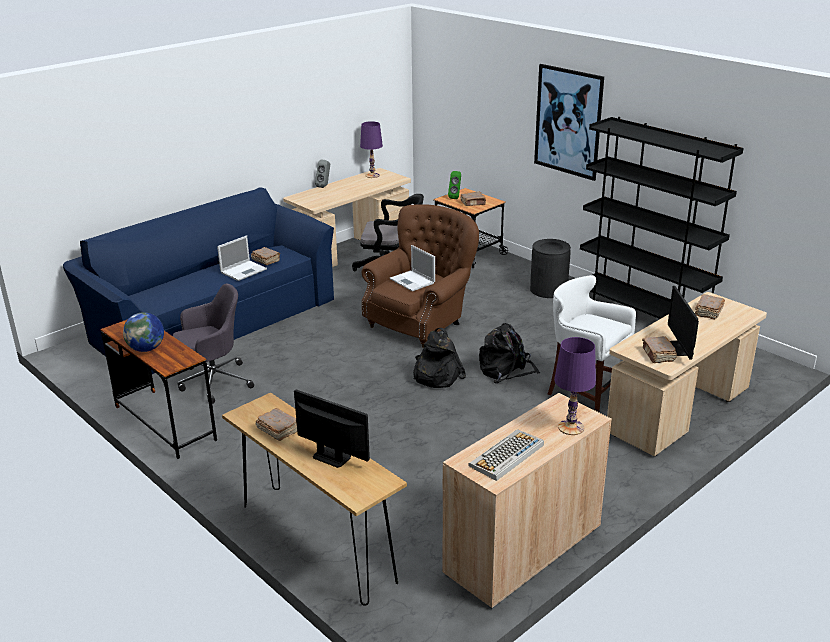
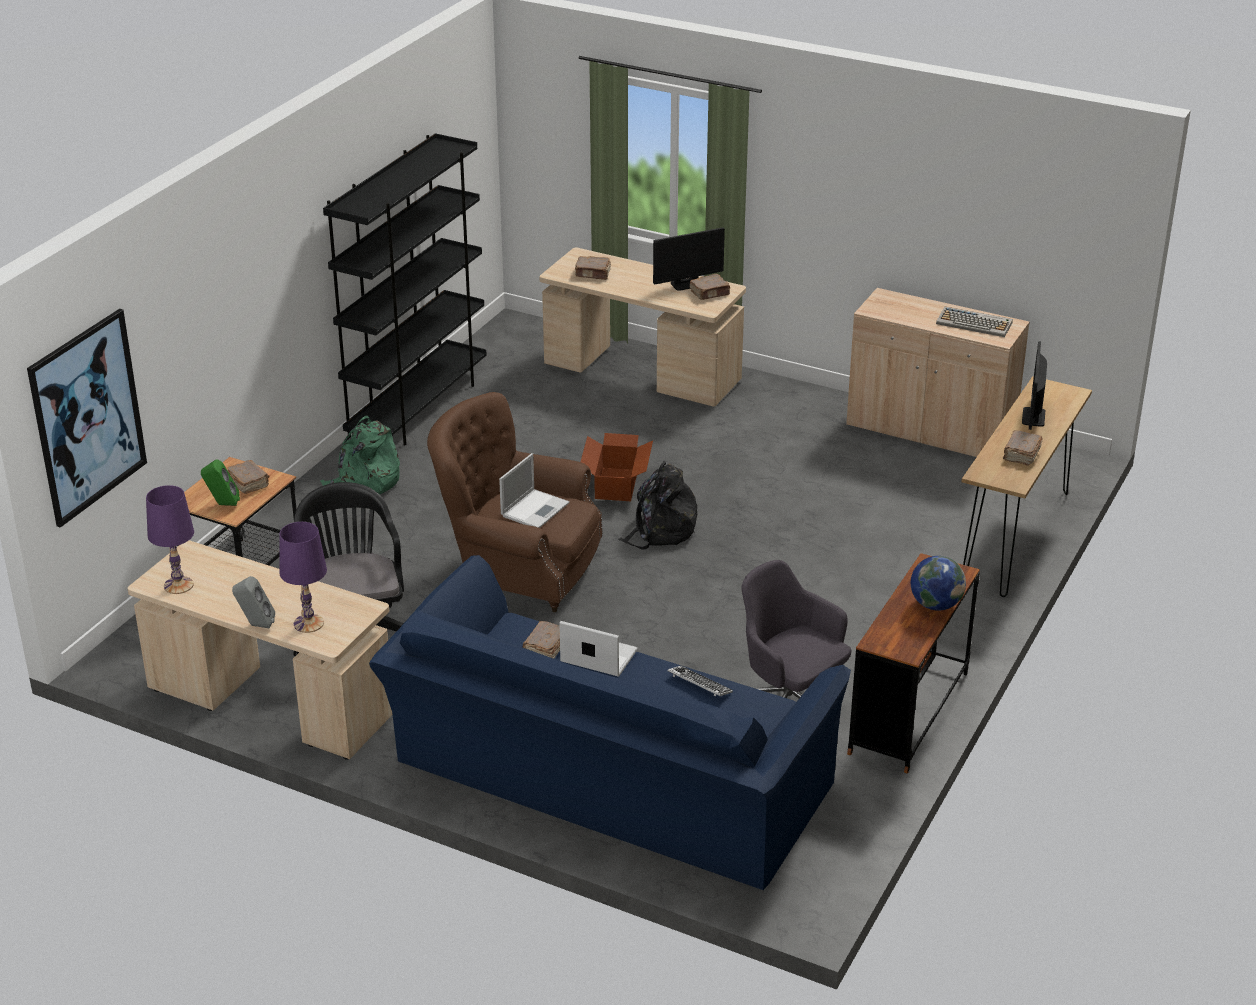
camera: 110 degrees left, 5 degrees up
black backpack [479,323,540,383] -> cardboard box [580,433,653,501]
black trash can [530,239,571,298] -> green backpack [320,416,400,495]
picture [534,64,604,181] -> picture moved to [27,309,147,528]
white stool [547,275,636,412] -> none
purple table lamp [554,337,596,435] -> purple table lamp moved to [279,522,327,633]
none -> keyboard [668,666,733,697]

